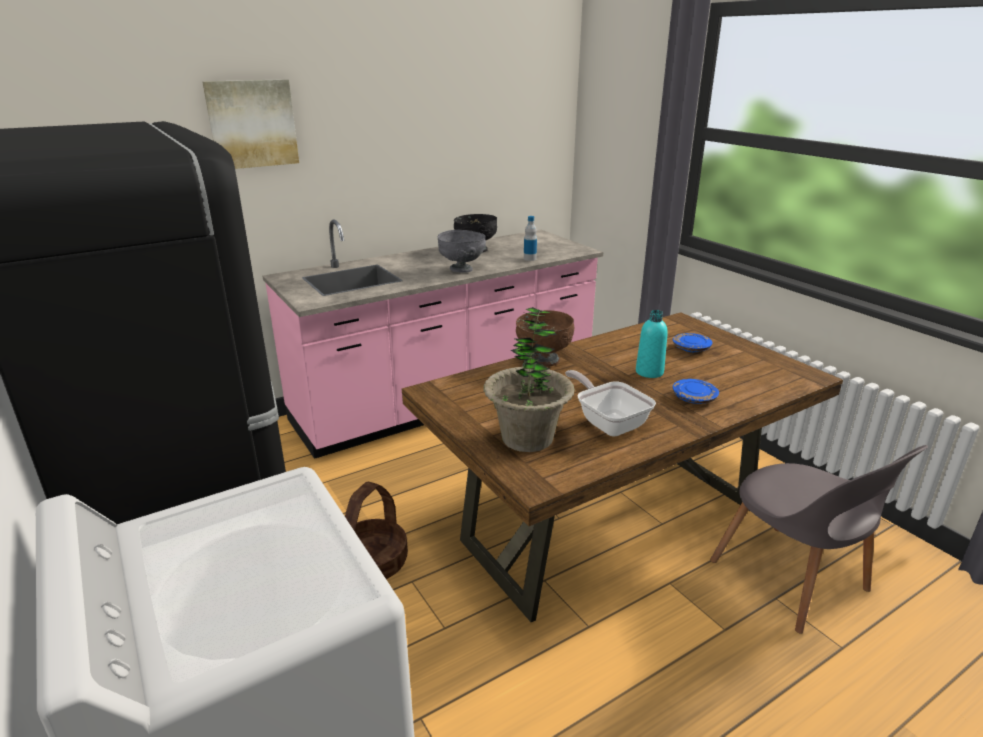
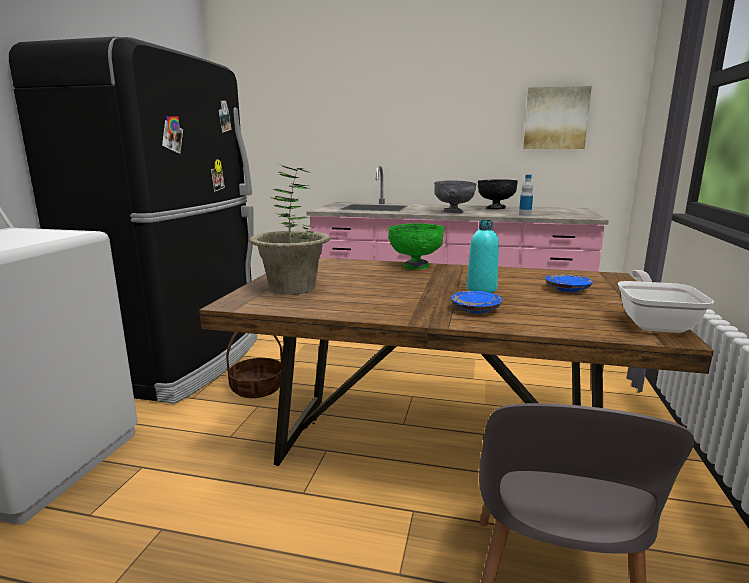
camera: 45 degrees right, 10 degrees down
picture [202,79,299,169] -> picture moved to [523,86,592,149]
brown bowl [516,310,574,367] -> green bowl [388,223,444,270]
frying pan [565,370,656,436] -> frying pan moved to [618,270,714,333]

